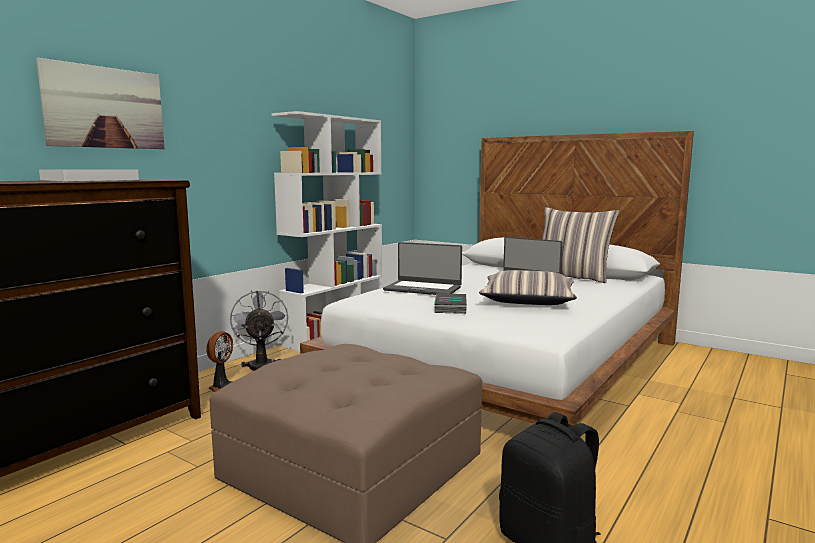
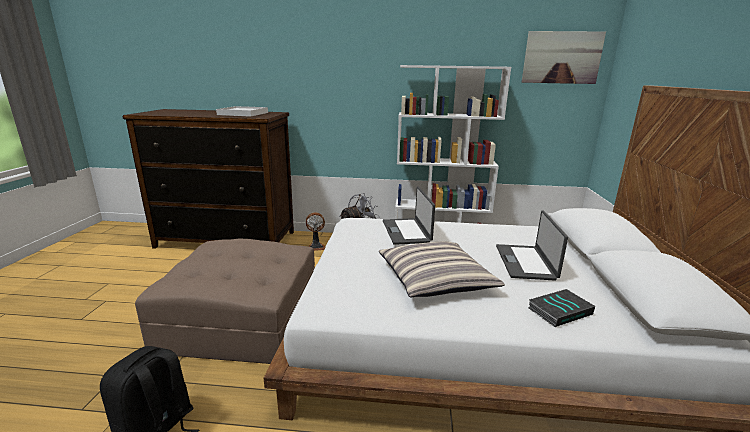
camera: 60 degrees right, 10 degrees up
picture [36,58,164,149] -> picture moved to [522,31,606,84]
book [434,294,467,314] -> book moved to [528,289,595,327]
pillow [542,207,619,283] -> none

